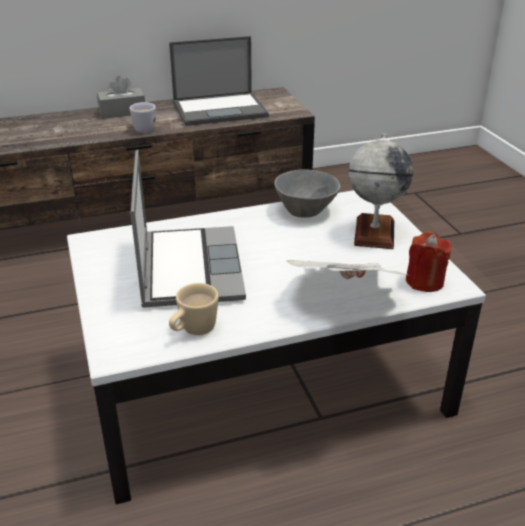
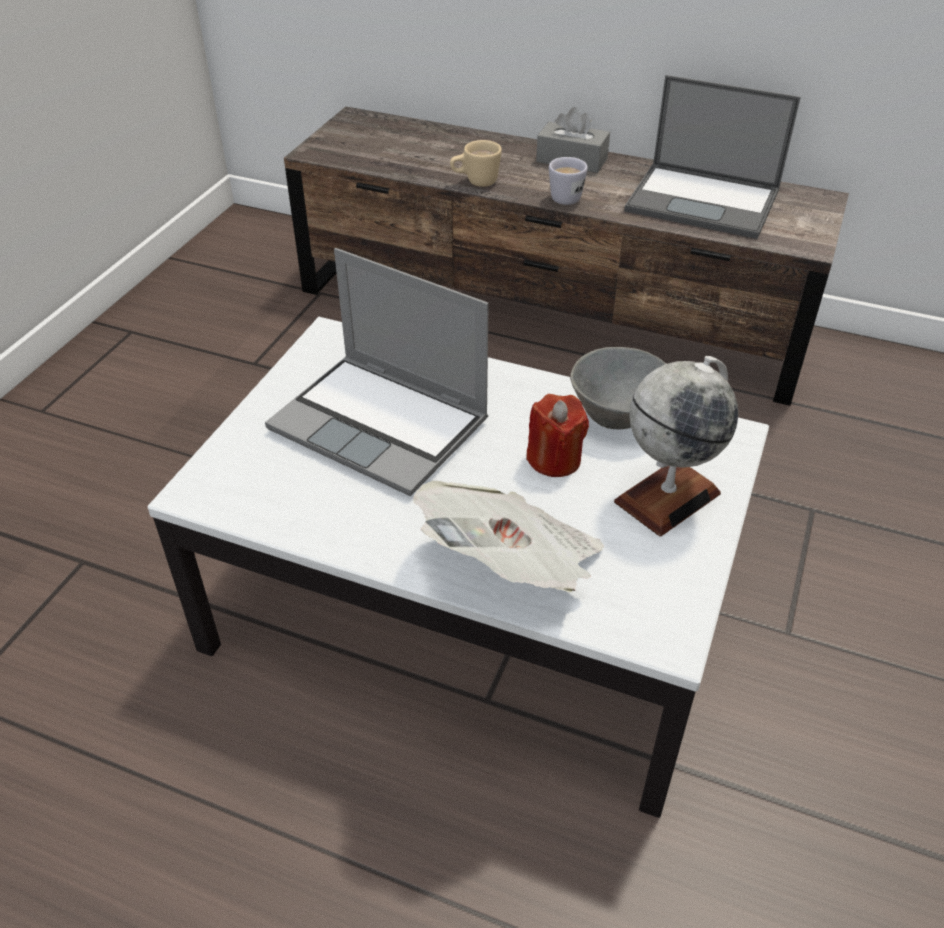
camera: 40 degrees right, 10 degrees up
laptop [130,150,246,307] -> laptop turned 90 degrees clockwise [265,248,489,496]
beige mug [169,283,219,335] -> beige mug moved to [450,140,502,187]
red candle [406,232,452,292] -> red candle moved to [526,394,589,477]

